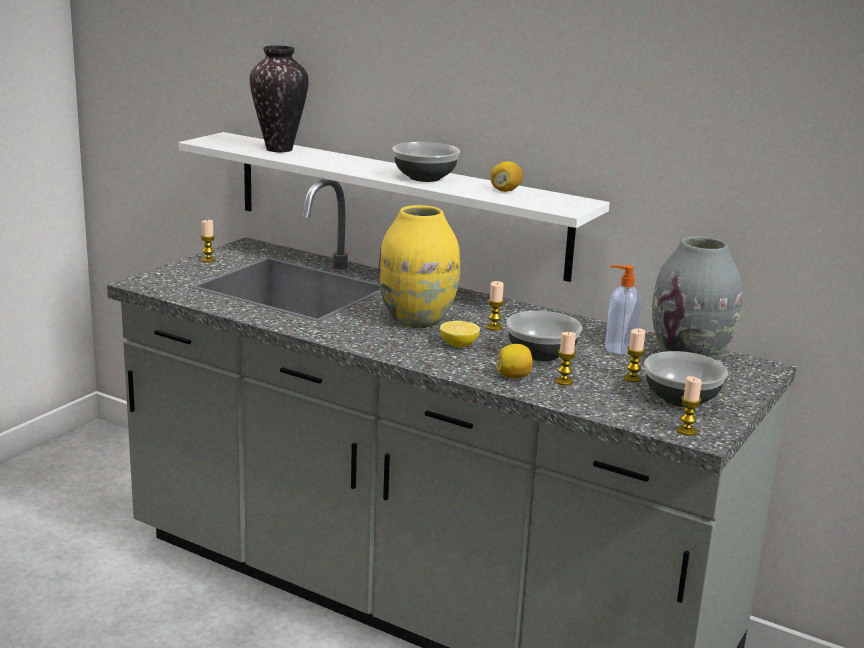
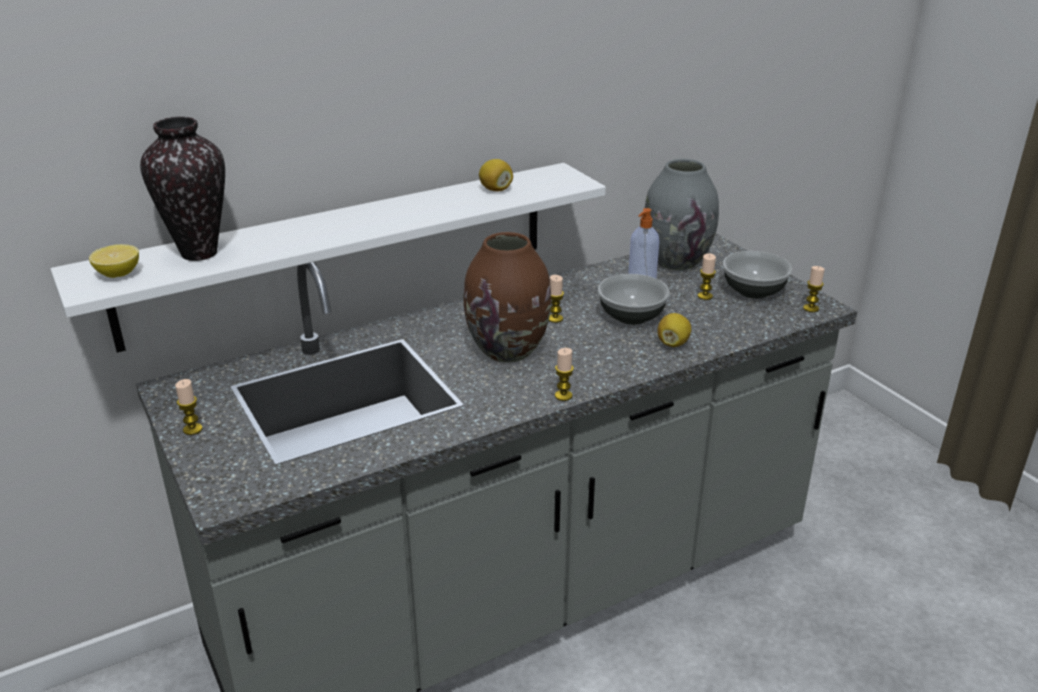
camera: 60 degrees left, 10 degrees up
yellow vase [378,205,460,328] -> brown vase [464,232,551,363]
bowl [392,142,460,182] -> none
lemon [440,321,480,348] -> lemon moved to [89,244,139,278]
candle [555,332,576,385] -> candle moved to [555,348,574,401]

